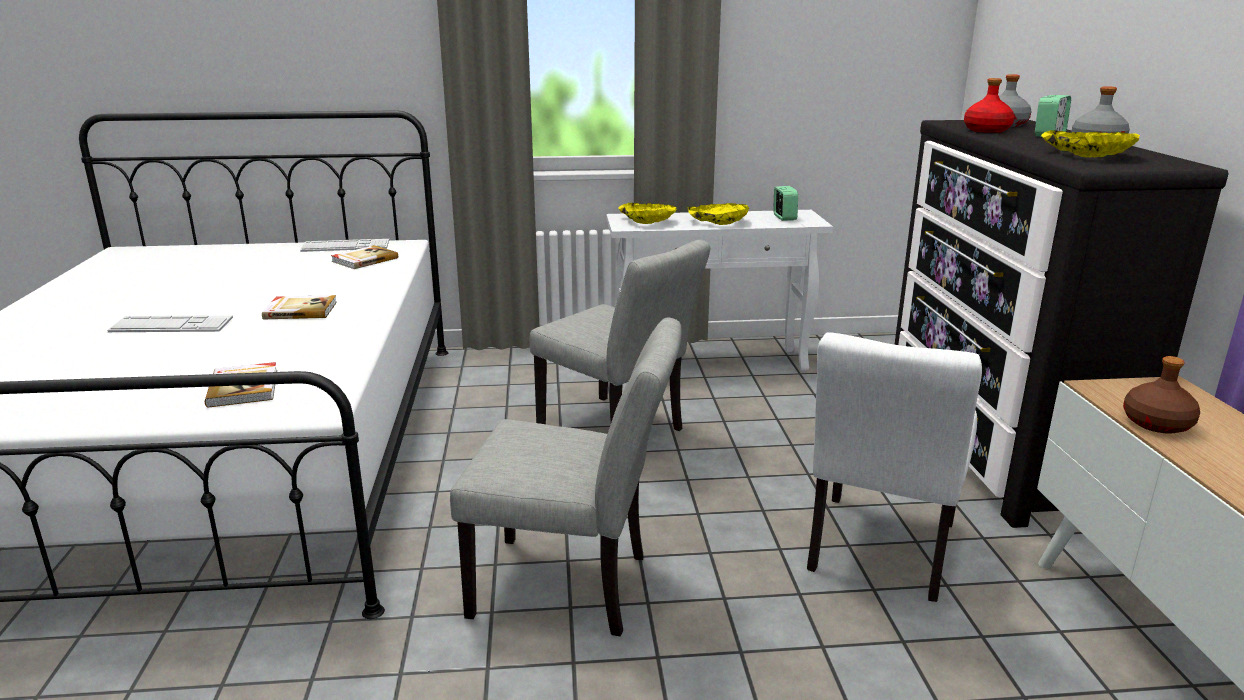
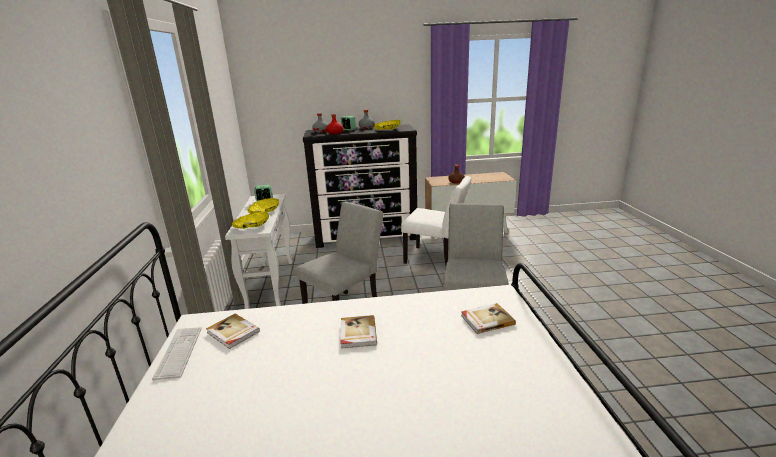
camera: 90 degrees left, 0 degrees up
keyboard [107,315,233,332] -> none

